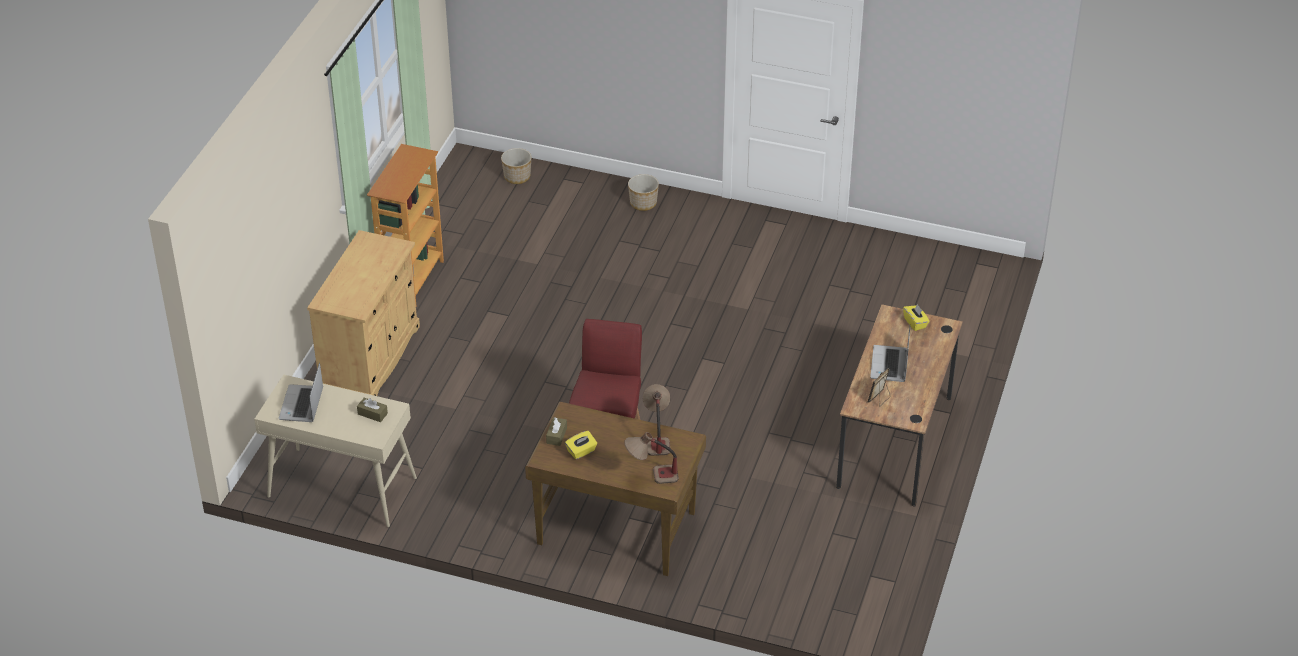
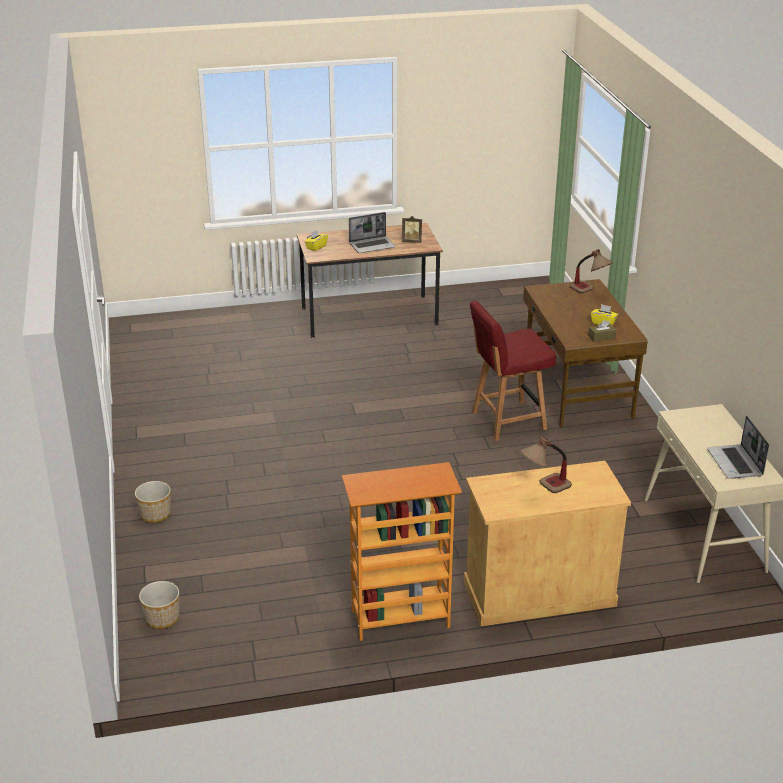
camera: 120 degrees left, 10 degrees down
laptop [279,363,323,422] -> laptop turned 105 degrees clockwise [707,416,769,479]
brown tissue box [357,398,388,422] -> none
table lamp [643,384,671,456] -> table lamp moved to [520,437,572,493]

